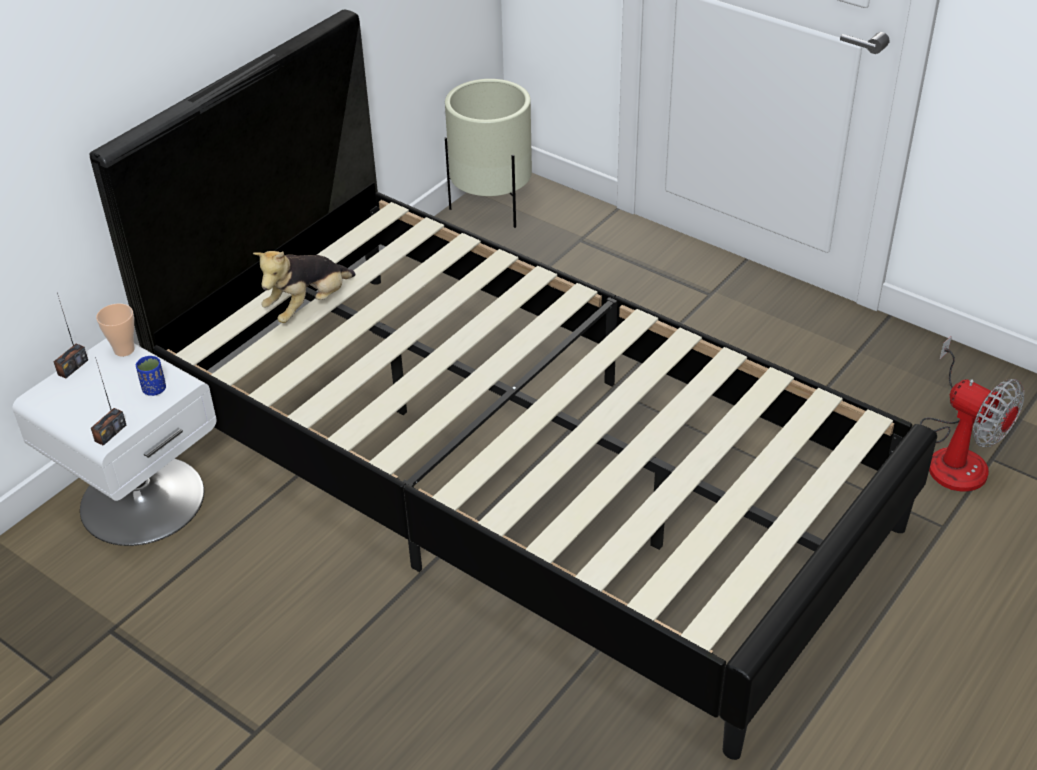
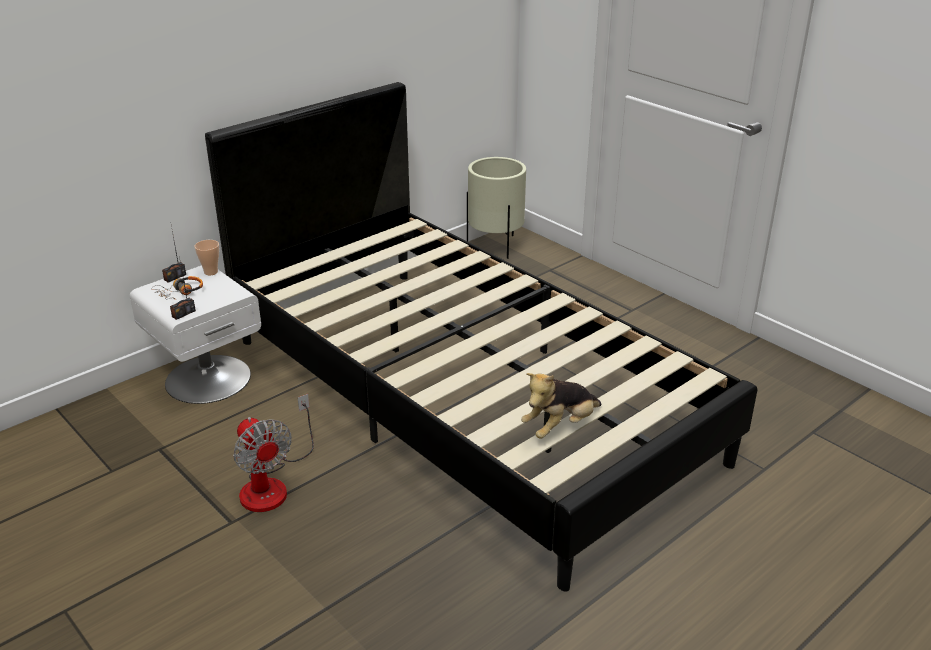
camera: 10 degrees right, 10 degrees down
blue cup [136,356,166,396] -> none
plush toy [253,251,356,323] -> plush toy moved to [521,373,602,439]
fan [920,336,1024,492] -> fan moved to [233,394,314,512]
none -> headphones [151,276,203,300]

